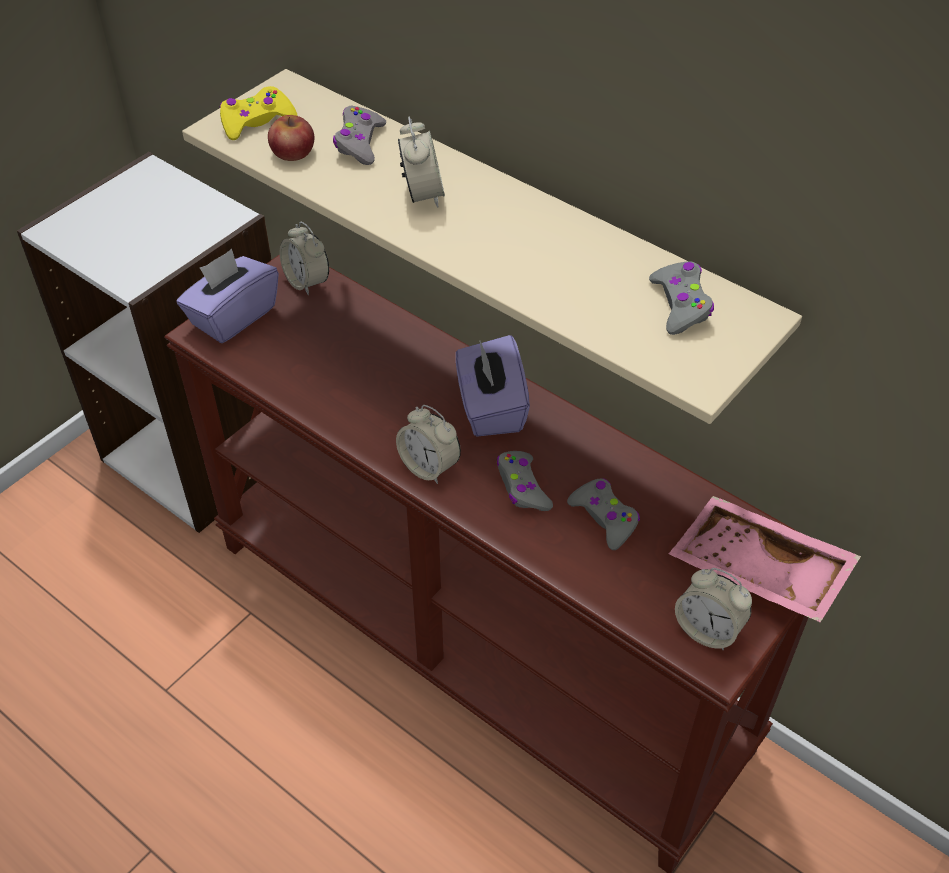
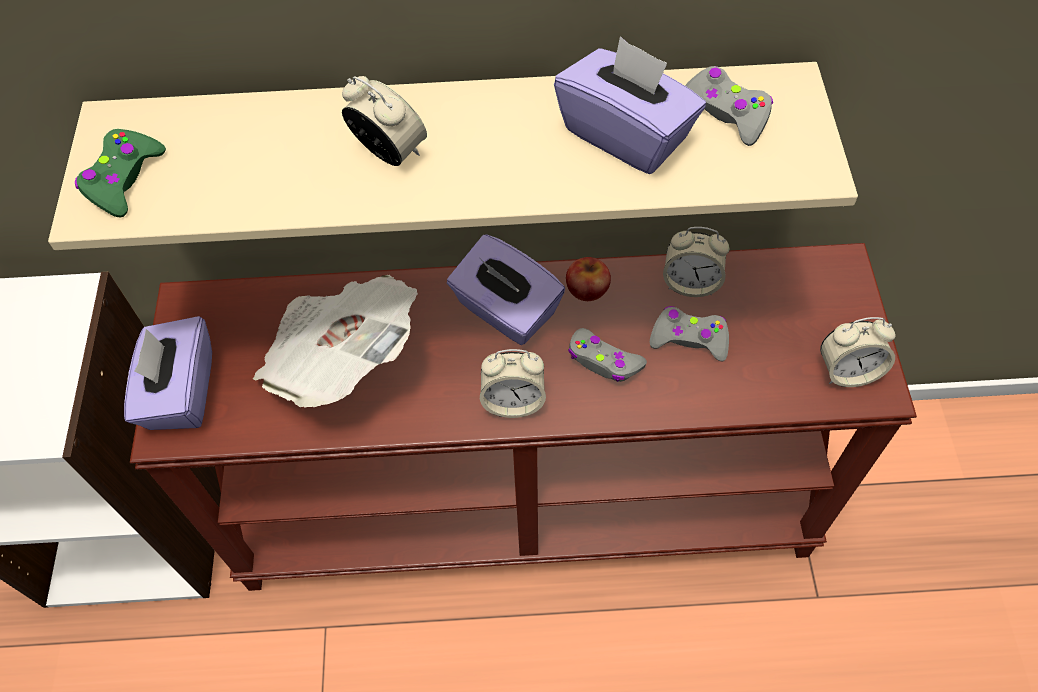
camera: 40 degrees left, 10 degrees up
yellow game controller [220,86,297,140] -> green game controller [75,129,166,217]
apple [268,115,314,161] -> apple moved to [566,257,611,301]
alarm clock [280,222,329,295] -> alarm clock moved to [663,227,730,297]
grey game controller [333,106,386,165] -> none
pink tray [669,496,861,623] -> none
none -> newspaper [253,275,418,408]
none -> purple tissue box [554,36,706,174]

